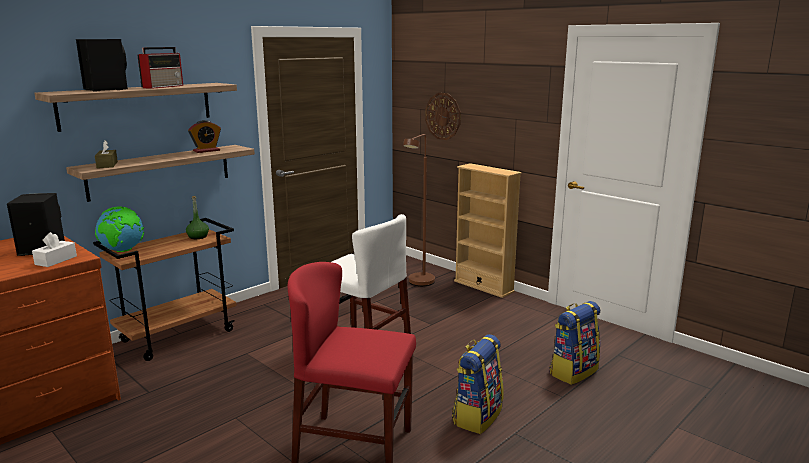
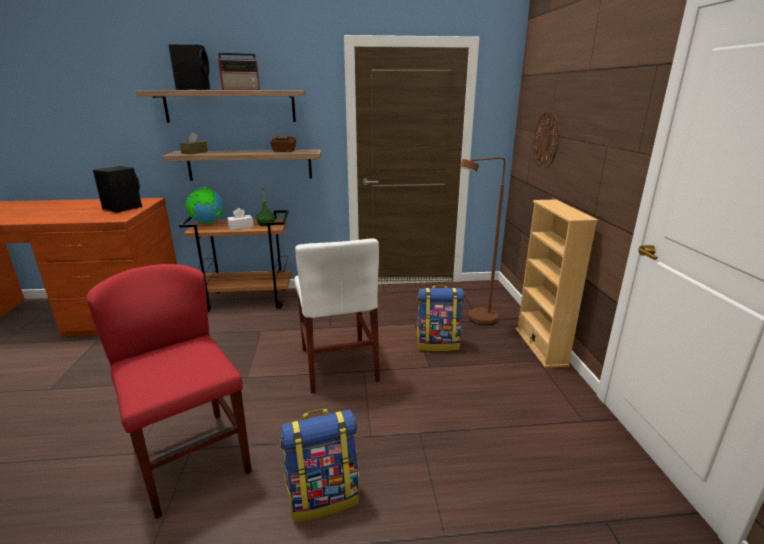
camera: 40 degrees right, 5 degrees up
white tissue box [32,232,77,267] -> white tissue box moved to [227,208,254,230]
alarm clock [188,120,221,153] -> brown tissue box [270,132,296,152]
backpack [549,301,600,385] -> backpack moved to [416,285,464,351]

